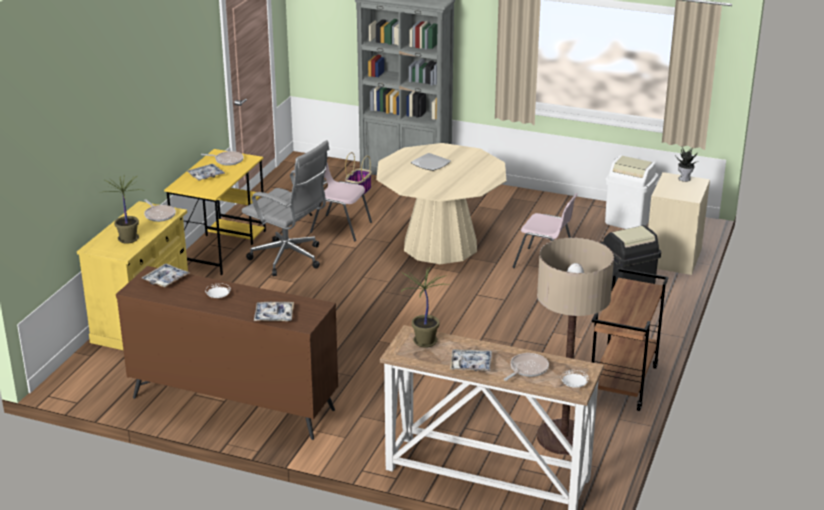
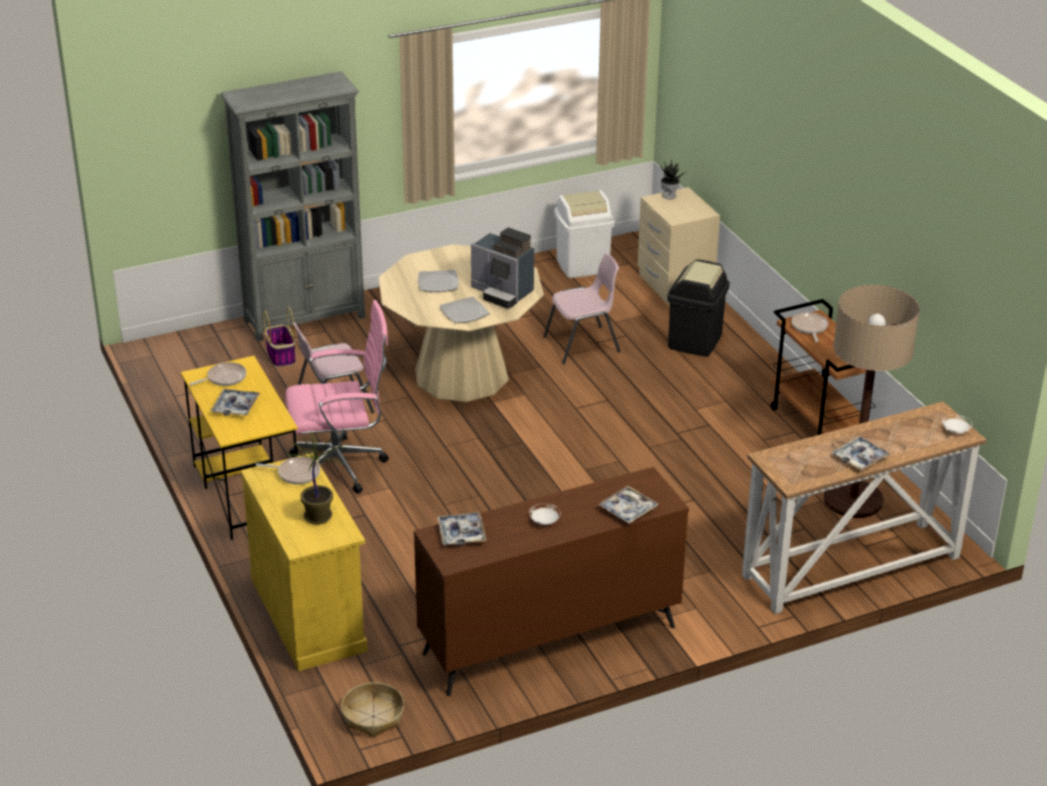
camera: 45 degrees left, 5 degrees up
grey office chair [242,140,330,276] -> pink office chair [286,300,389,494]
potted plant [401,267,449,348] -> none
frying pan [504,353,549,381] -> frying pan moved to [792,312,828,342]
none -> basket [341,682,404,737]
none -> plate [440,296,490,323]
none -> coffee machine [471,228,534,308]

